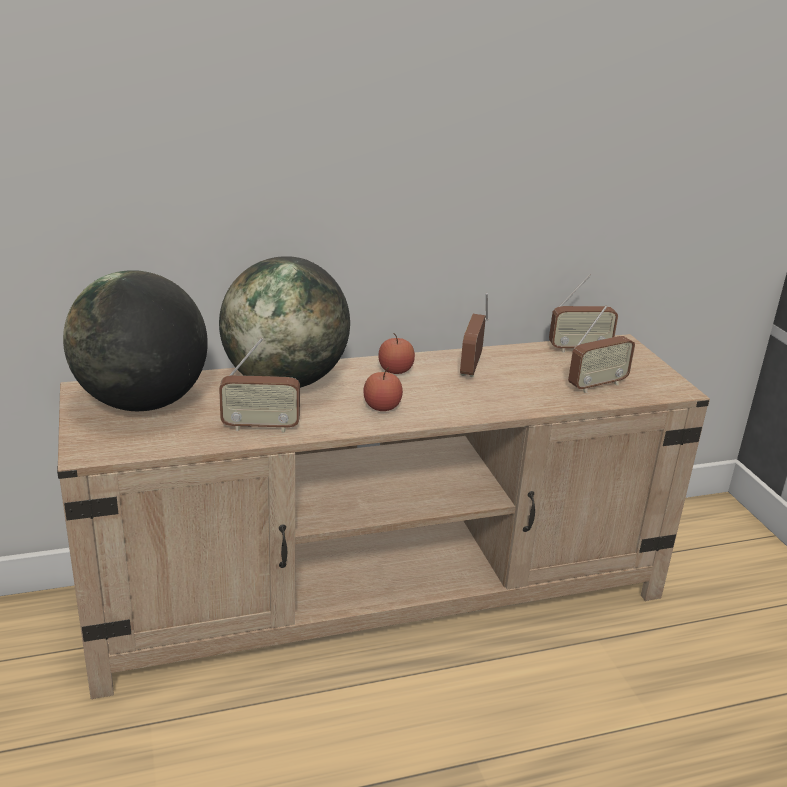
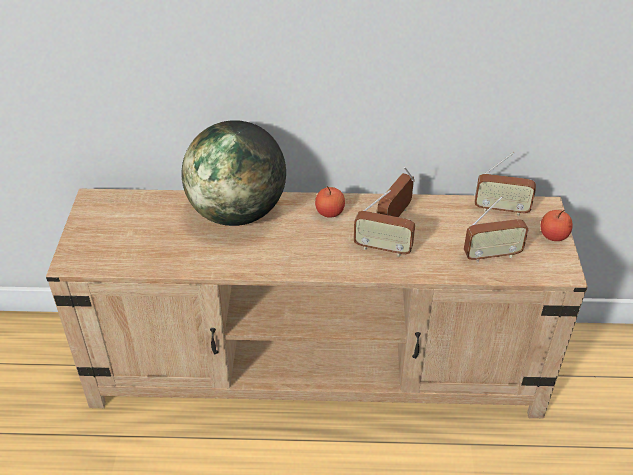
camera: 20 degrees right, 15 degrees up
globe [63,270,208,411] -> none
radio [219,338,300,432] -> radio moved to [353,190,415,257]
apple [363,367,403,411] -> apple moved to [540,210,573,241]

